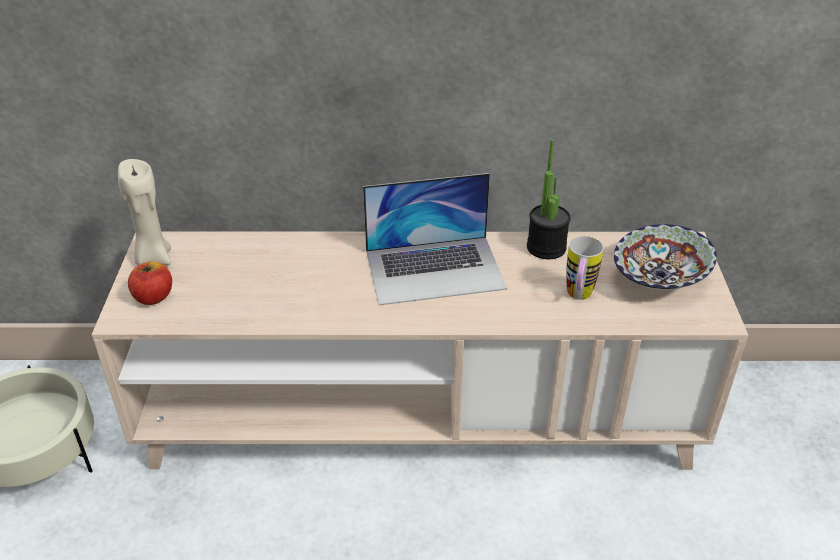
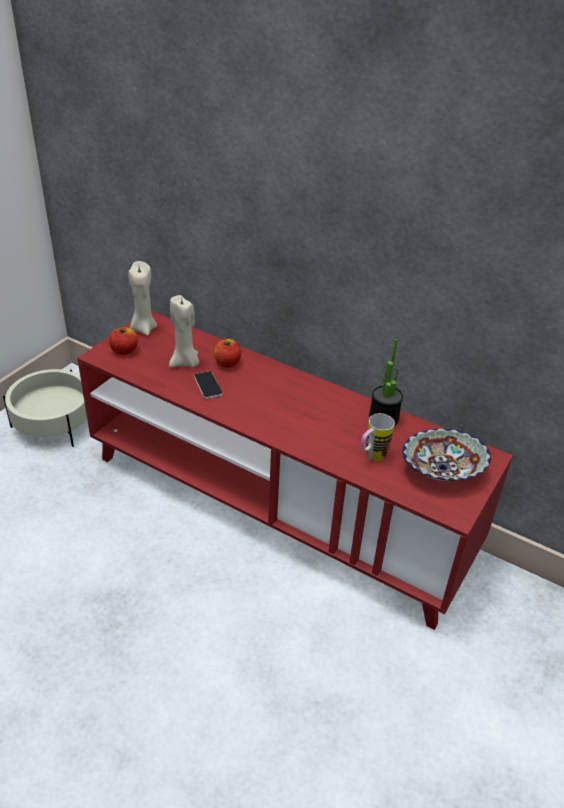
camera: 30 degrees right, 0 degrees up
beige tv stand [92,231,748,470] -> red tv stand [77,311,513,630]
laptop [363,173,507,305] -> none
none -> beige candle [169,295,199,368]
none -> phone [194,371,223,399]
none -> apple [214,339,241,368]

